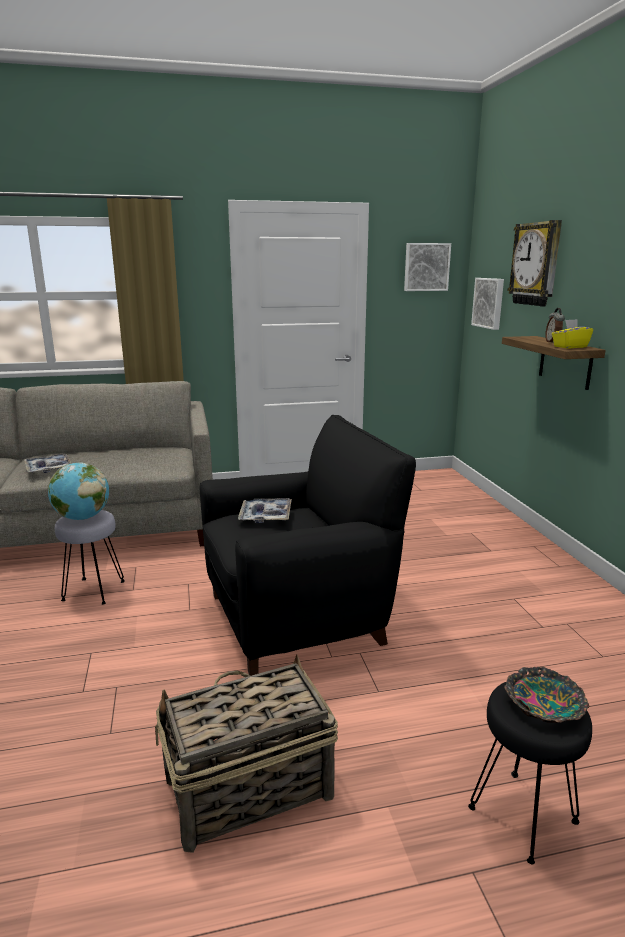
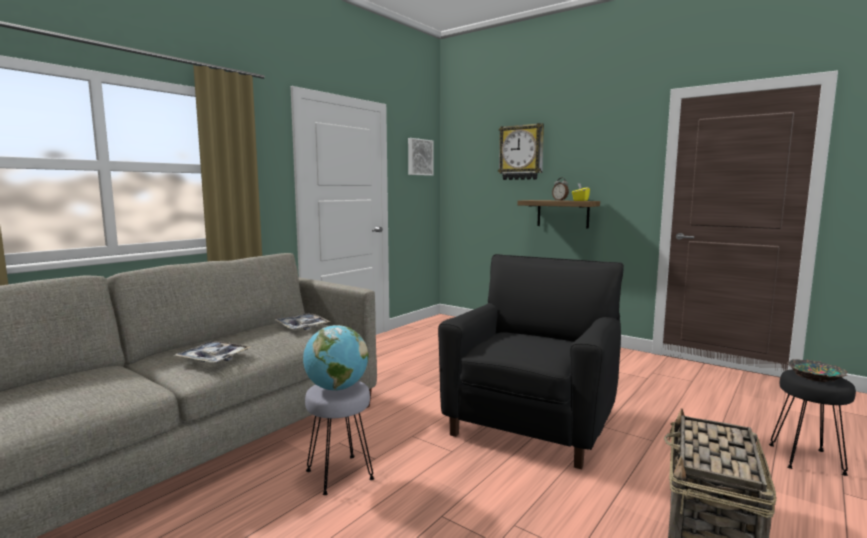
camera: 40 degrees left, 10 degrees down
tray [238,498,292,523] -> tray moved to [275,313,330,330]
picture [471,278,504,330] -> none

